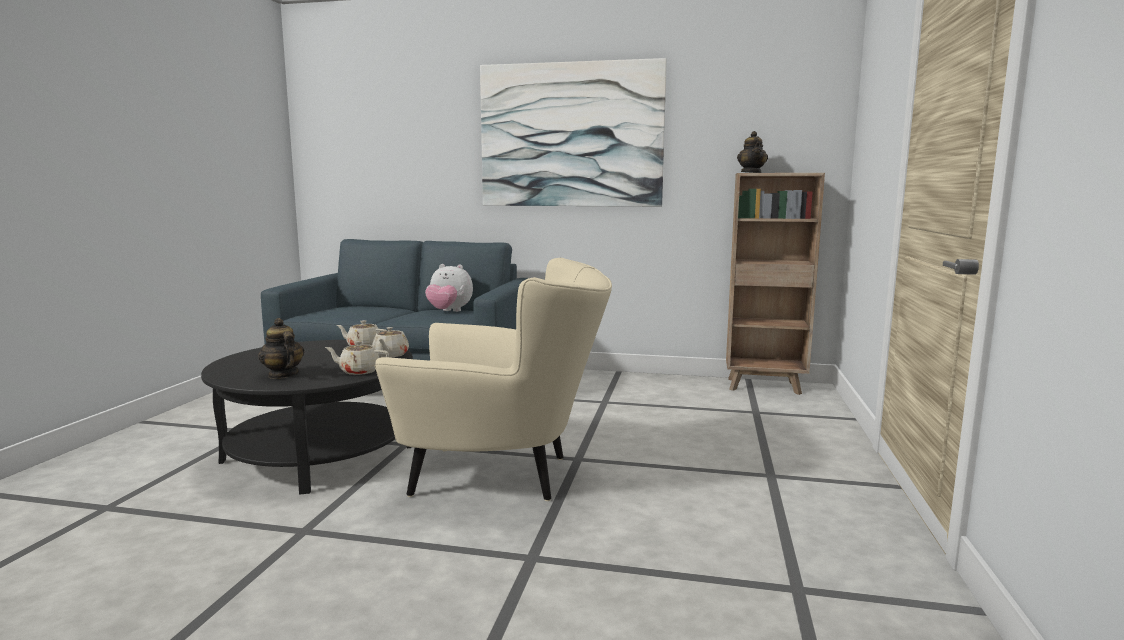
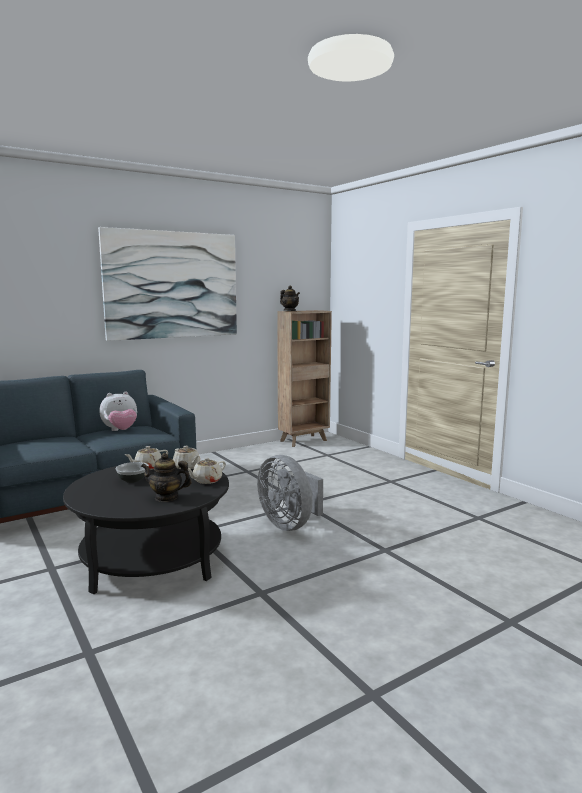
camera: 45 degrees left, 0 degrees up
beige armchair [375,258,612,501] -> grey fan [257,455,323,531]
none -> bowl [116,462,149,483]

